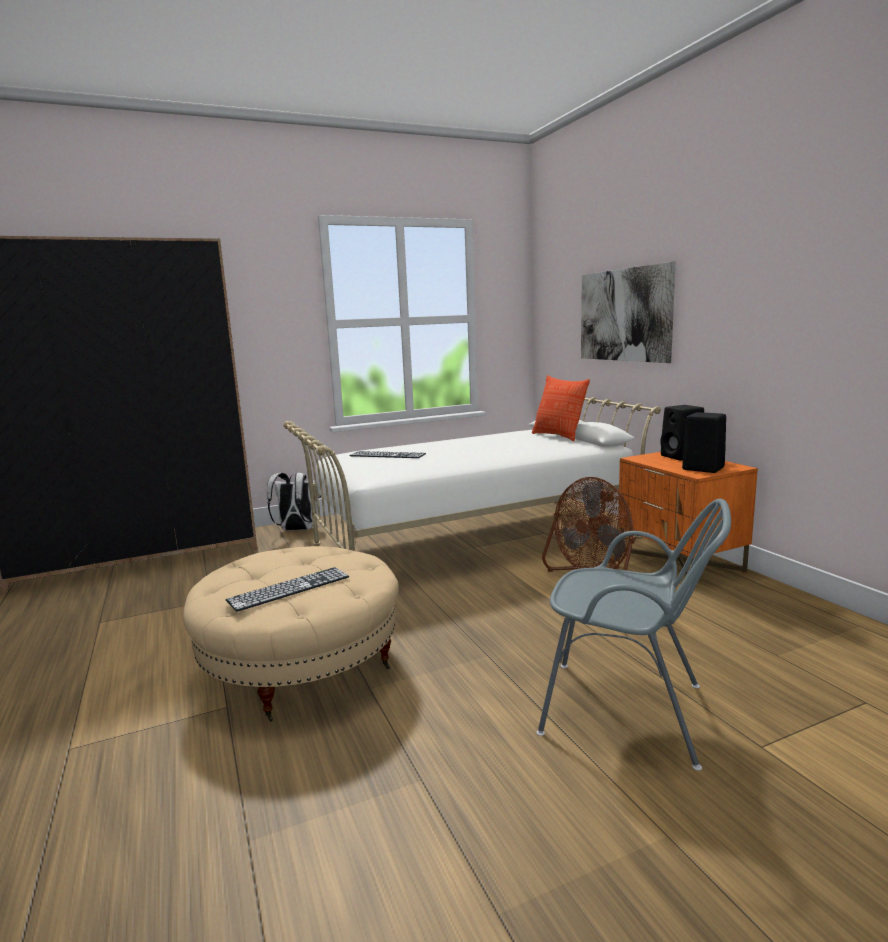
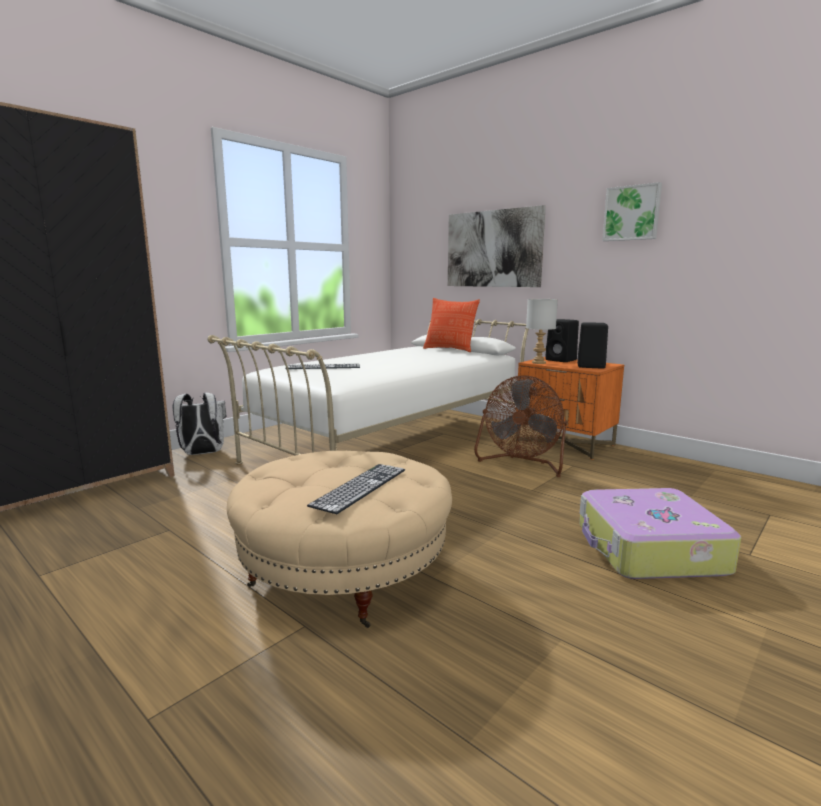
camera: 25 degrees left, 0 degrees up
grey chair [536,499,731,771] -> suitcase [579,488,741,579]
none -> grey table lamp [526,299,558,364]
none -> picture [602,182,662,241]

